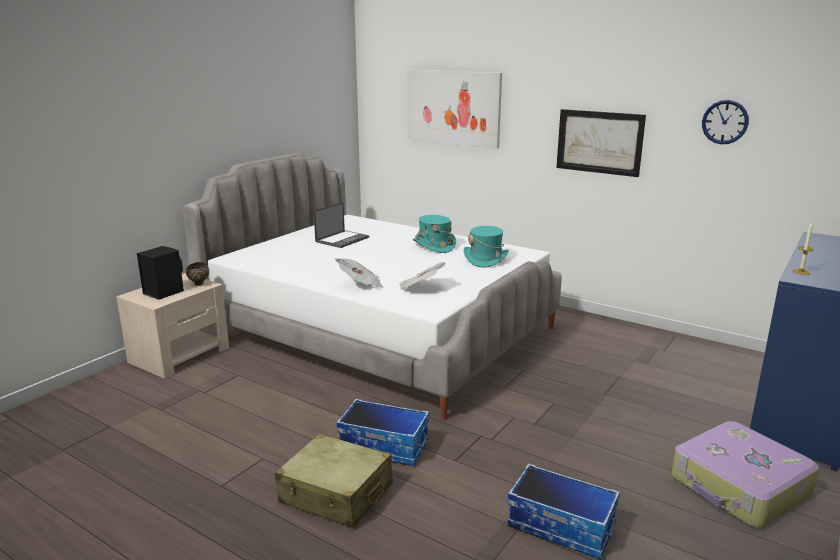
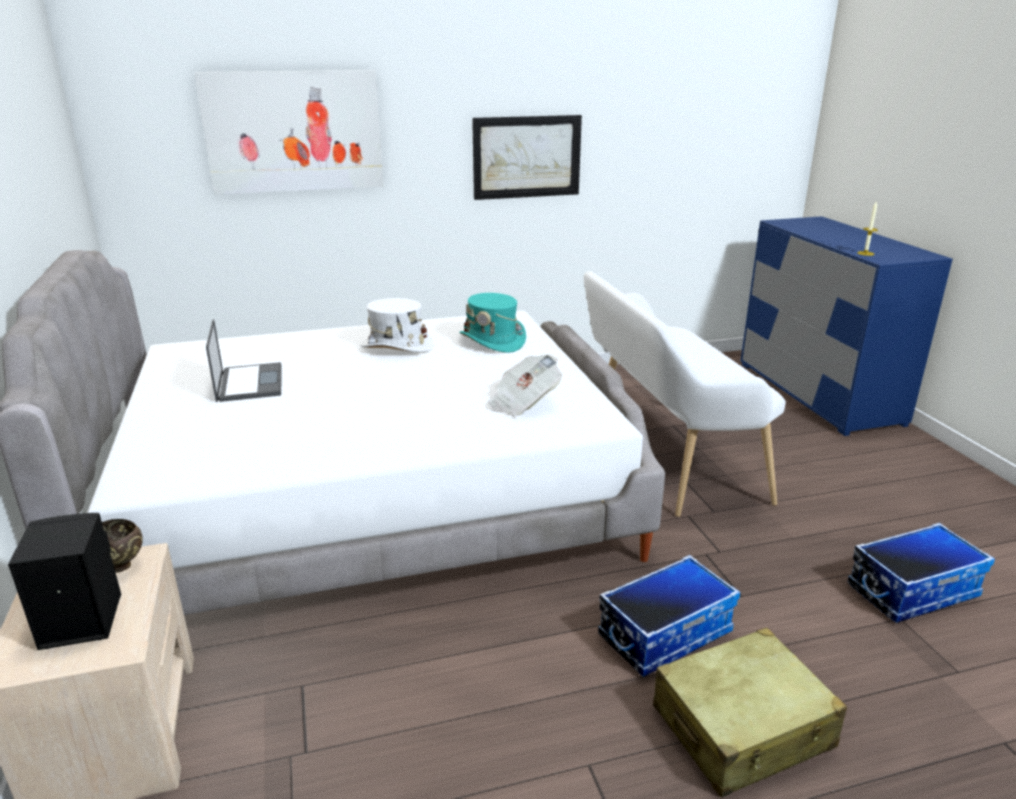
camera: 50 degrees left, 5 degrees up
newspaper [335,258,383,288] -> none
turquoise hat [413,215,456,253] -> white hat [360,298,434,352]
suitcase [672,421,819,528] -> none
wall clock [702,100,749,144] -> none
none -> white bench [584,271,786,517]

